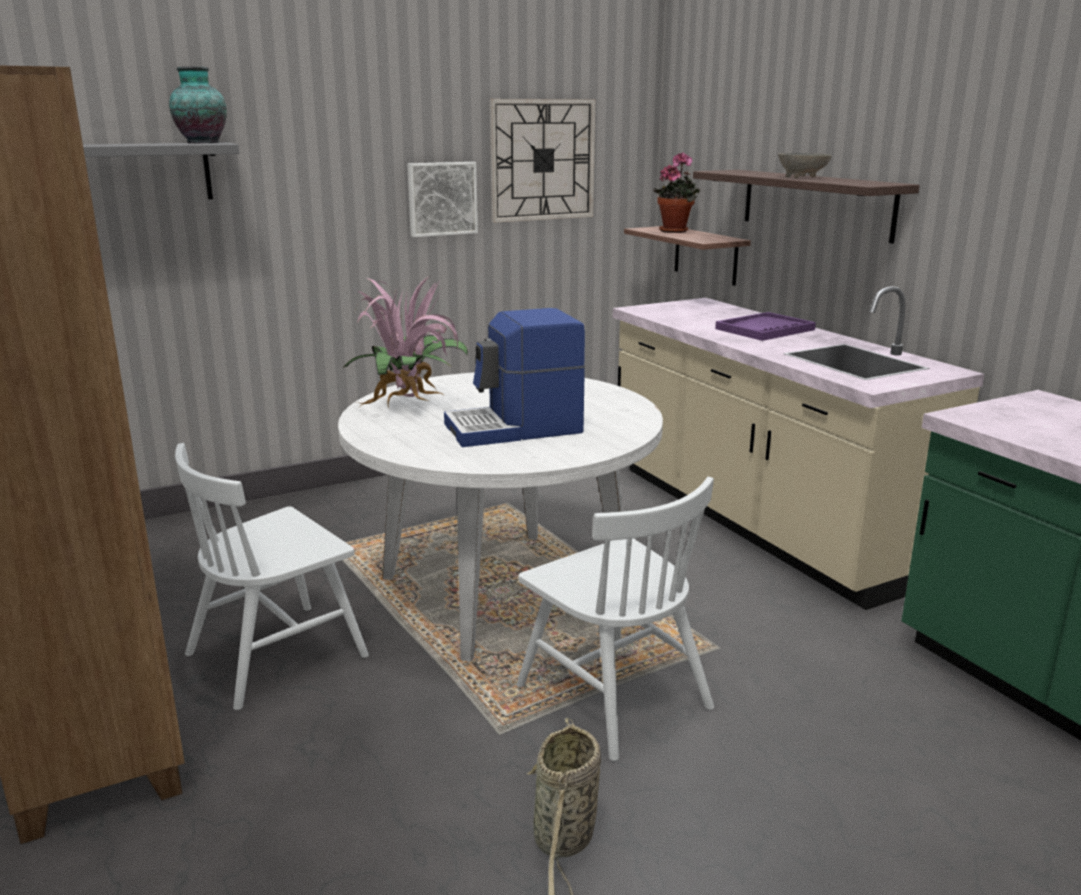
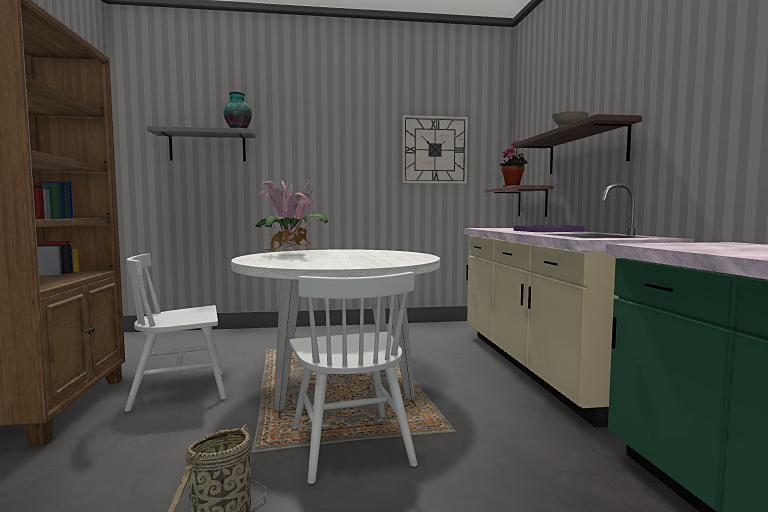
camera: 20 degrees right, 15 degrees down
picture [407,162,478,237] -> none
coffee machine [444,308,586,447] -> none

